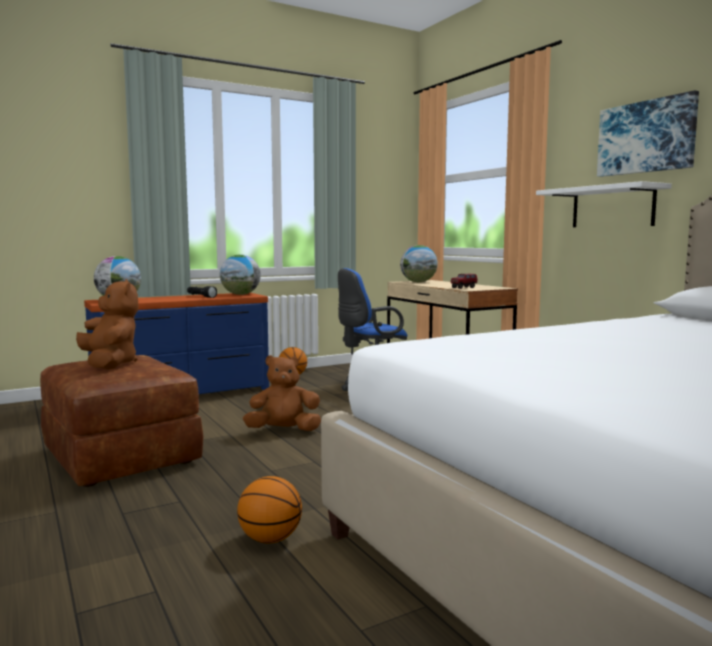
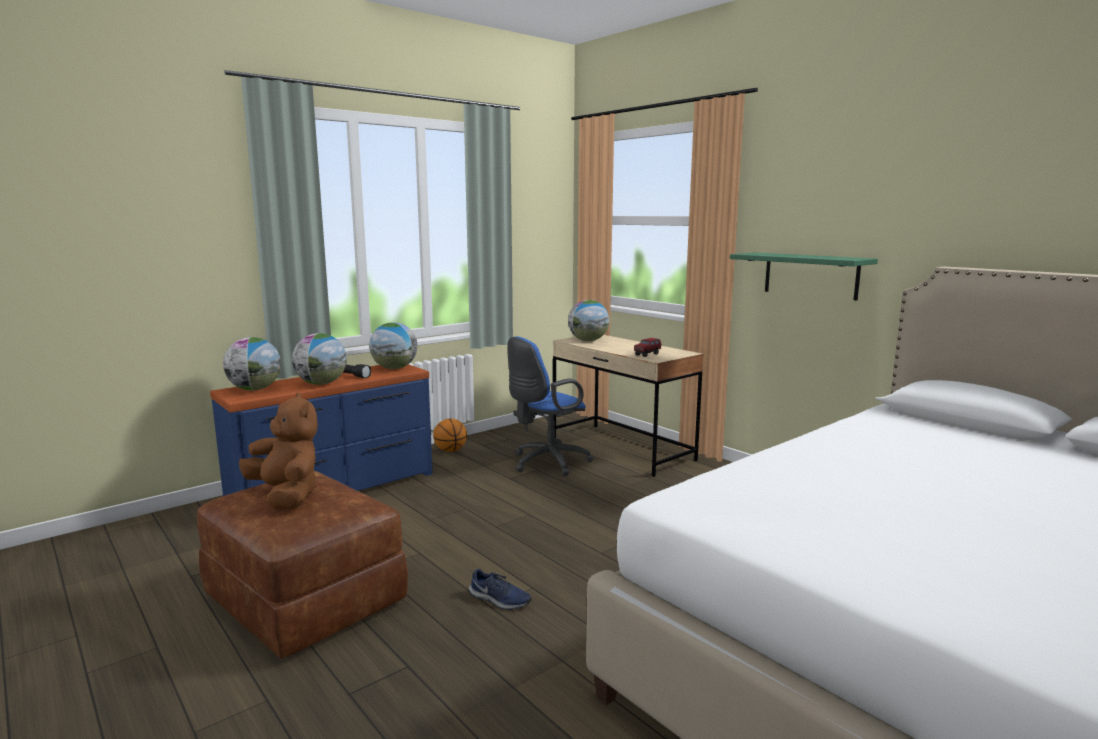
camera: 10 degrees left, 5 degrees up
basketball [237,476,302,543] -> none
brown plush toy [243,355,321,431] -> none
white shelf [536,181,672,227] -> green shelf [730,253,878,301]
picture [597,90,699,177] -> none
none -> globe [292,333,347,385]
none -> blue shoe [469,569,531,610]

